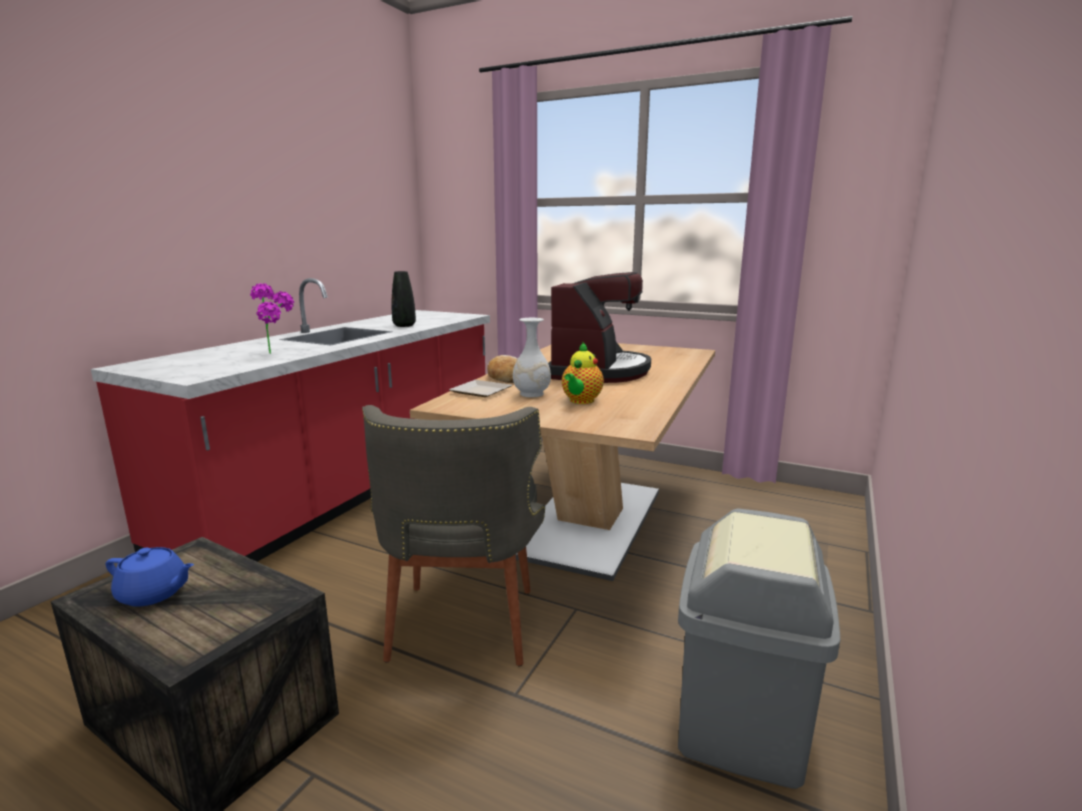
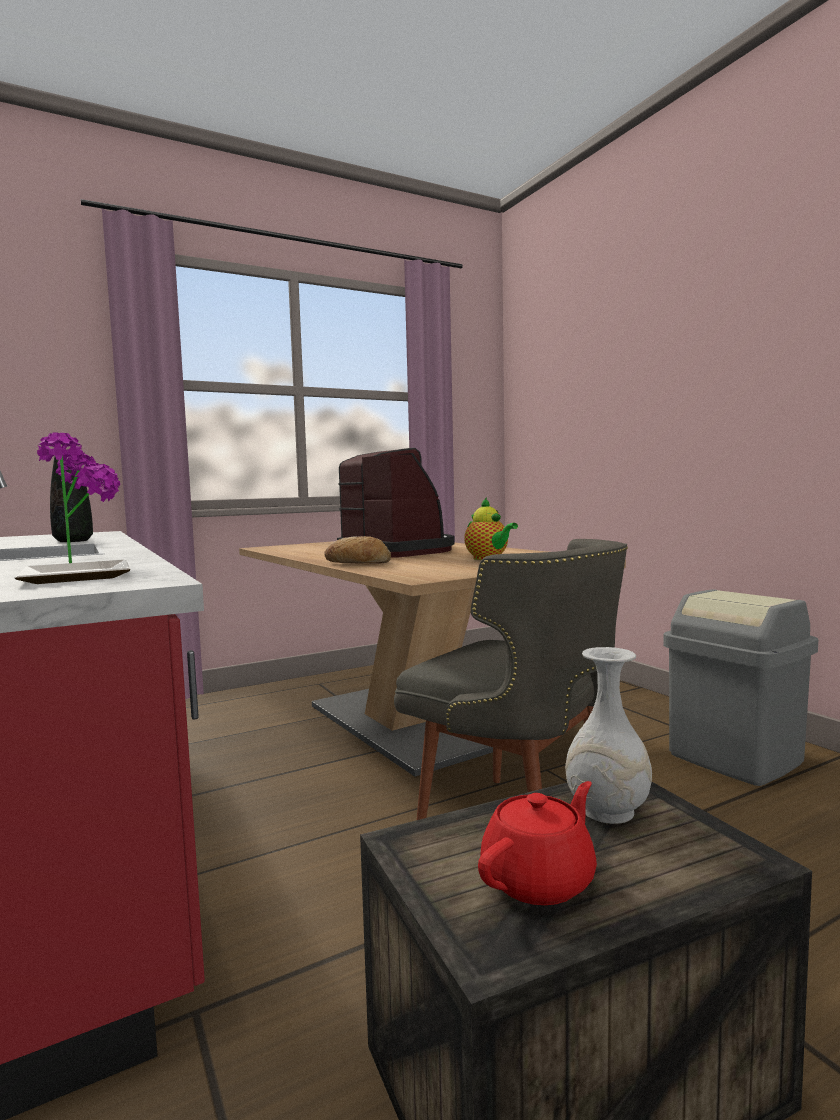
camera: 55 degrees left, 10 degrees down
blue teapot [106,547,194,607] -> red teapot [478,781,597,905]
plate [449,380,512,397] -> plate moved to [14,560,130,584]
white vase [513,318,551,397] -> white vase moved to [565,647,652,824]

